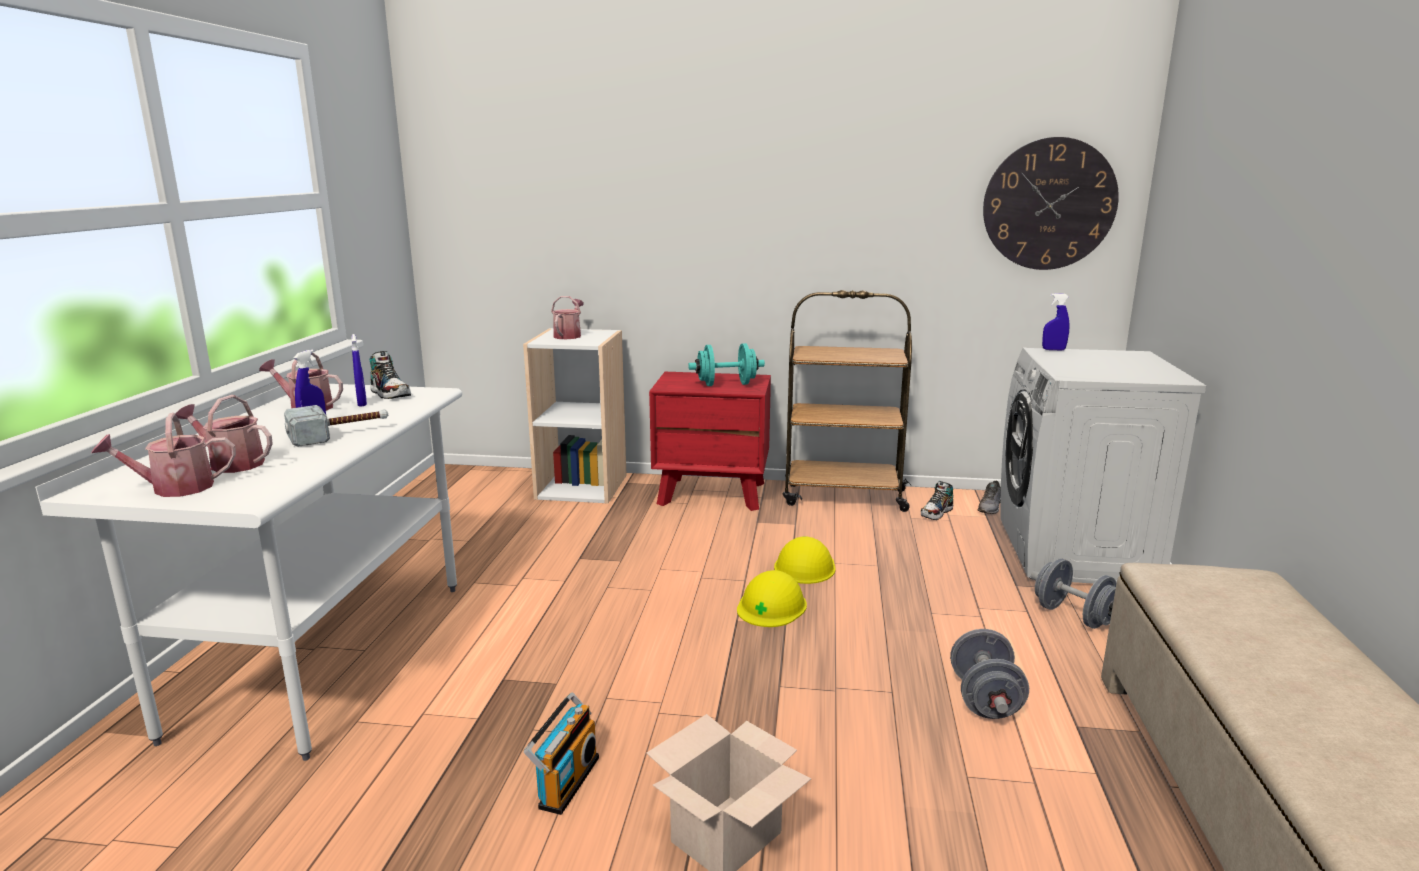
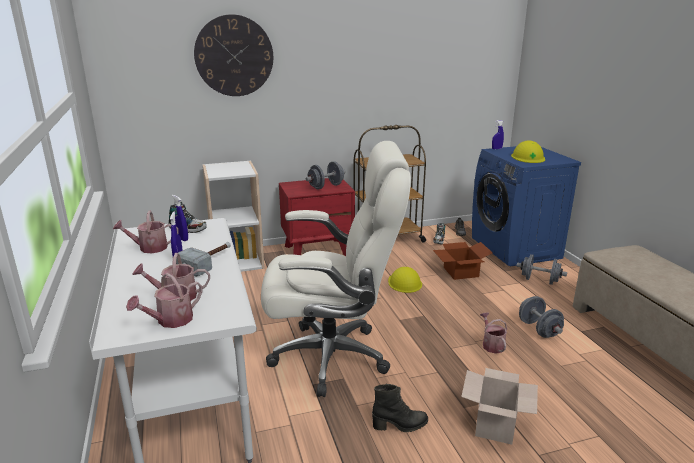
camera: 25 degrees left, 5 degrees up
radio [524,692,599,815] -> black boot [372,384,428,432]
watering can [551,296,584,339] -> watering can moved to [480,313,507,354]
turquoise dumbbell [688,343,765,386] -> grey dumbbell [306,161,345,190]
yellow hard hat [737,570,807,627] -> yellow hard hat moved to [511,140,545,163]
wall clock [983,137,1119,270] -> wall clock moved to [194,14,273,96]
white washing machine [1000,347,1206,584] -> blue washing machine [472,146,581,266]
none -> white office chair [261,141,411,397]
none -> cardboard box [433,242,493,280]

